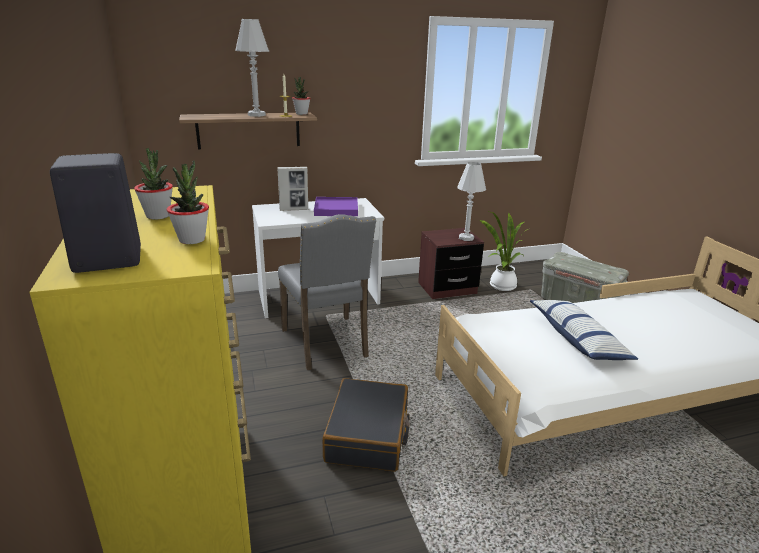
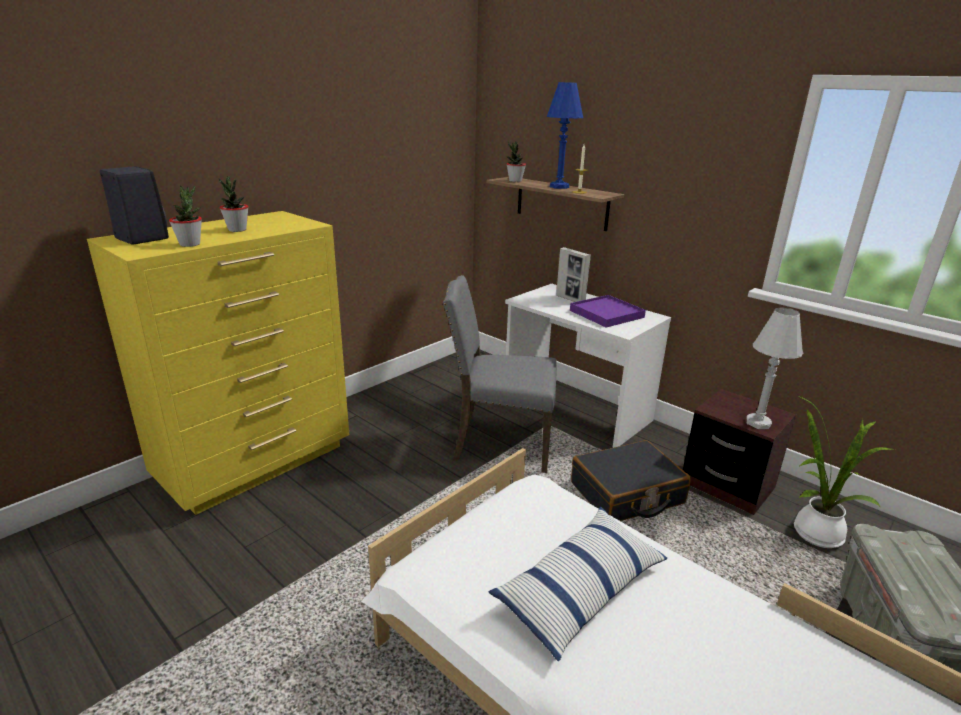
camera: 60 degrees right, 0 degrees up
white table lamp [235,19,269,117] -> blue table lamp [547,82,583,189]
grey chair [278,214,376,370] -> grey chair turned 60 degrees clockwise [443,275,557,473]
potted plant [292,77,311,115] -> potted plant moved to [506,141,526,182]
black suitcase [322,378,410,472] -> black suitcase moved to [571,440,691,521]

